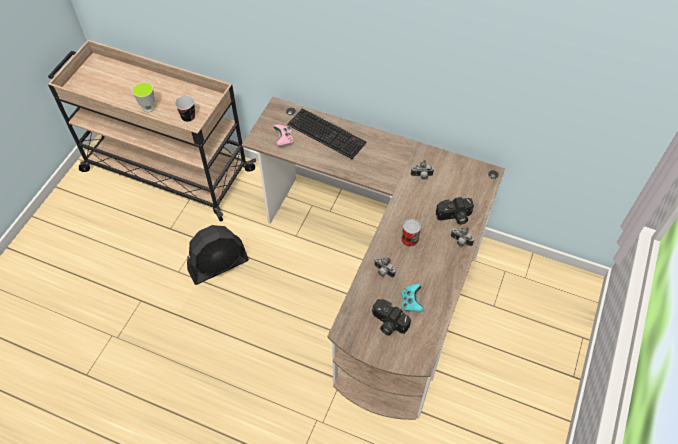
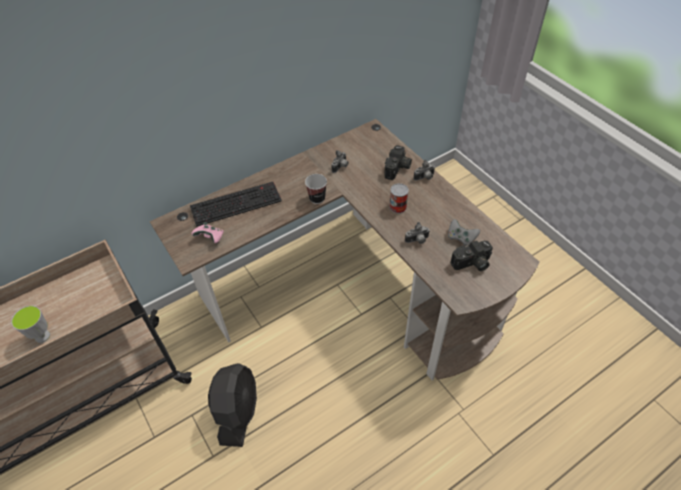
camera: 55 degrees left, 5 degrees down
cup [175,95,195,122] -> cup moved to [305,174,327,204]
turquoise game controller [401,284,424,312] -> grey game controller [448,219,480,246]

